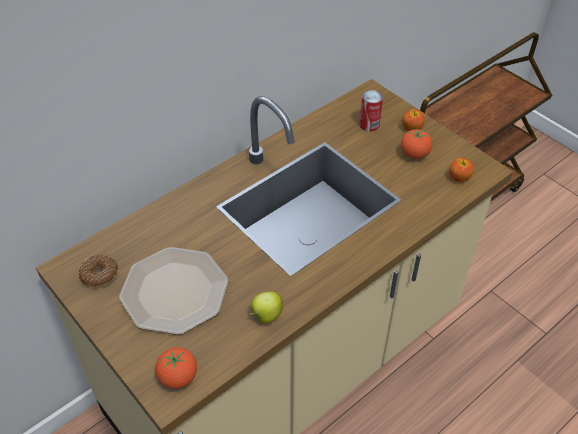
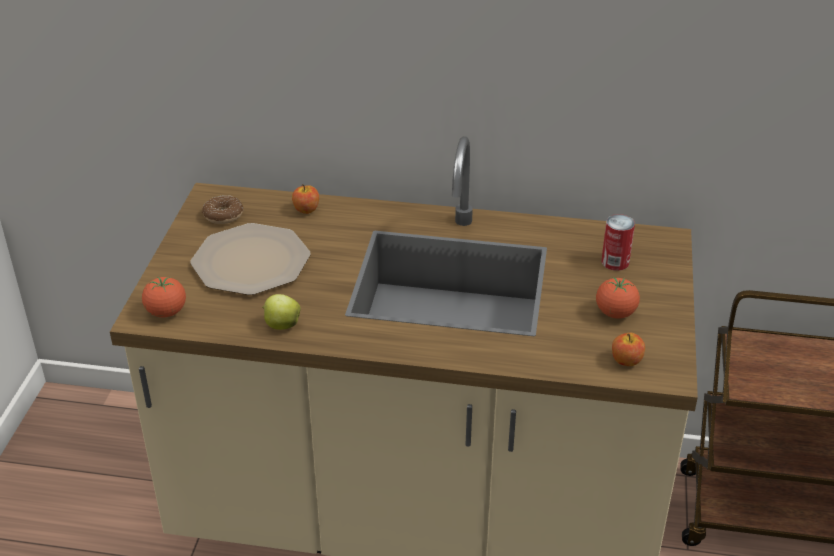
camera: 50 degrees right, 10 degrees down
apple [402,109,425,131] -> apple moved to [292,184,319,214]

